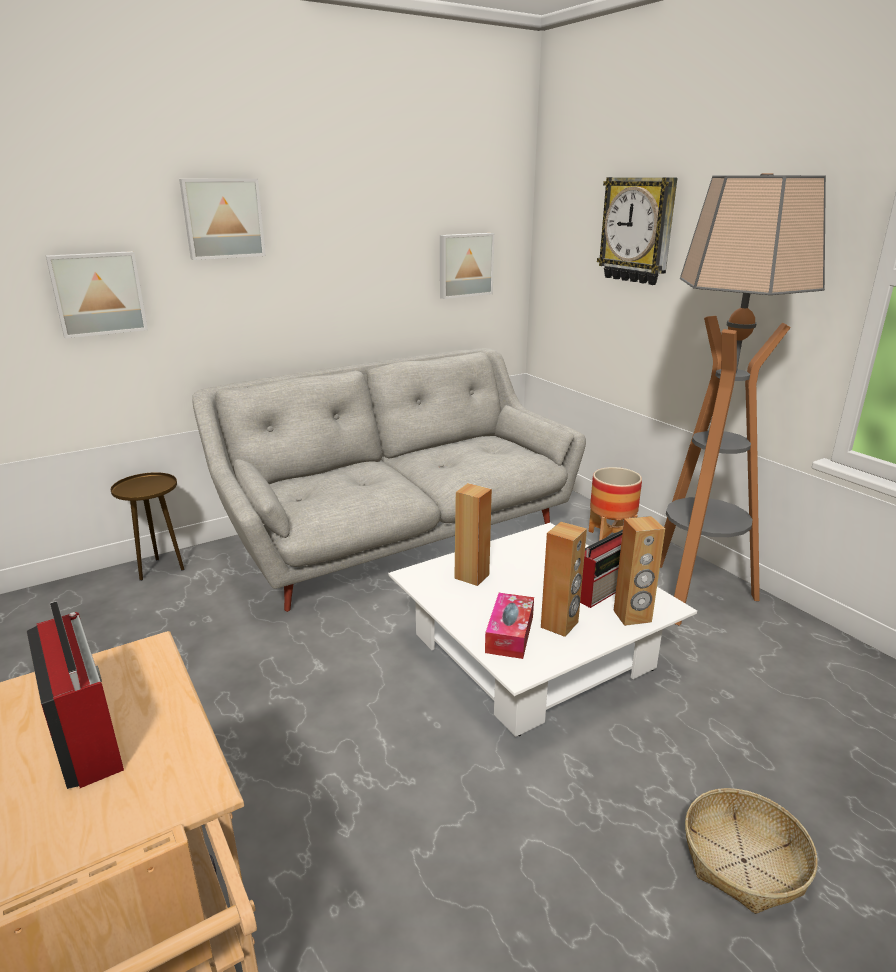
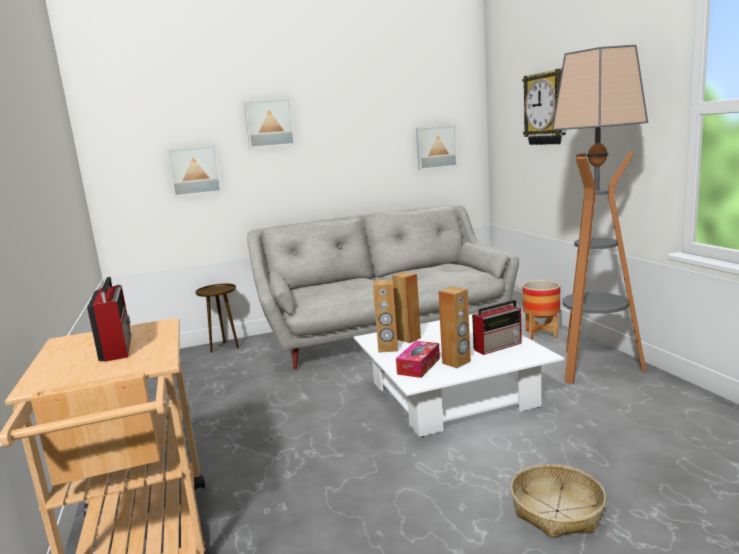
camera: 15 degrees right, 10 degrees down
brown speaker [613,516,665,626] -> brown speaker moved to [373,279,398,353]

